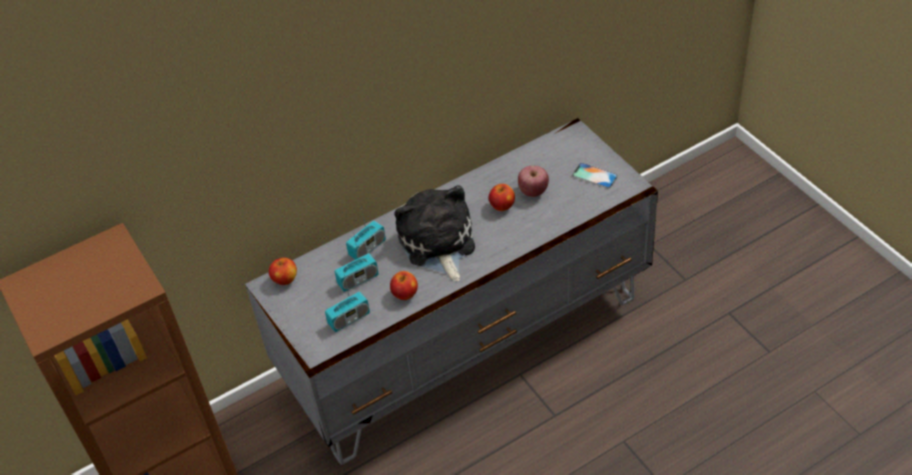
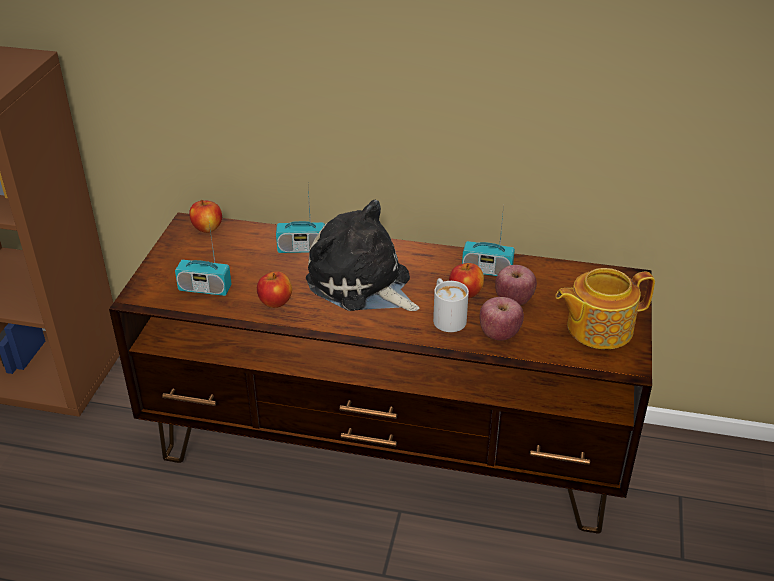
camera: 40 degrees right, 10 degrees down
grey tv stand [245,118,658,465] -> brown tv stand [109,212,652,534]
radio [335,231,379,292] -> radio moved to [462,205,515,276]
plush toy [394,185,475,281] -> plush toy turned 75 degrees counterclockwise [306,200,419,311]
phone [572,163,618,189] -> teapot [555,268,655,349]
none -> white mug [433,278,469,332]
none -> apple [480,297,524,341]

